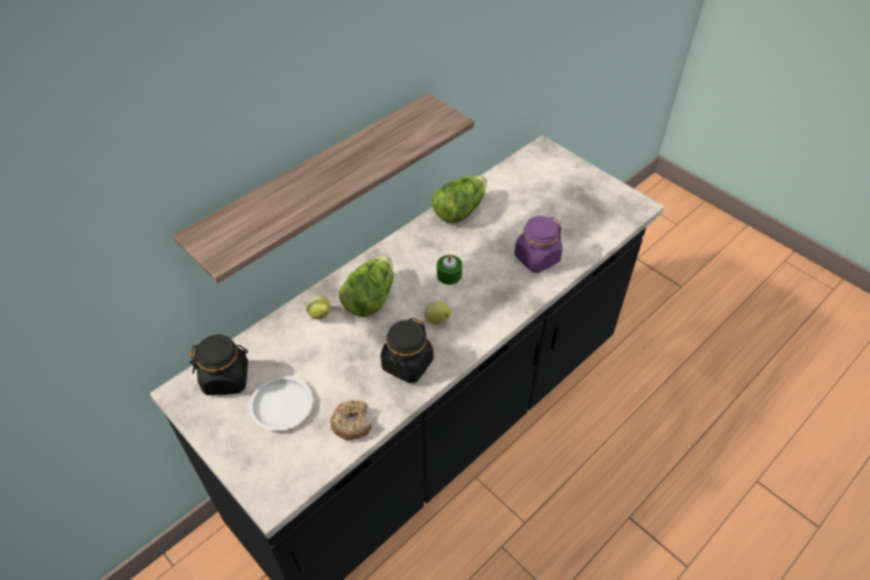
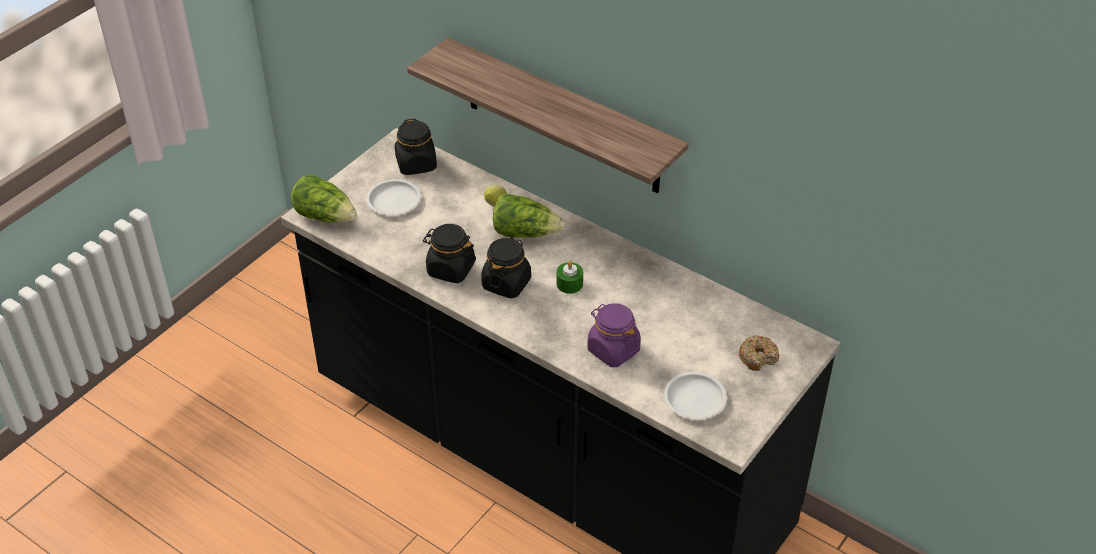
camera: 80 degrees right, 5 degrees down
donut [331,400,372,441] -> donut moved to [739,335,779,371]
lemon [424,301,451,324] -> black jar [481,237,531,298]
lettuce [432,176,487,223] -> lettuce moved to [291,174,357,222]
none -> white plate [664,372,727,420]

